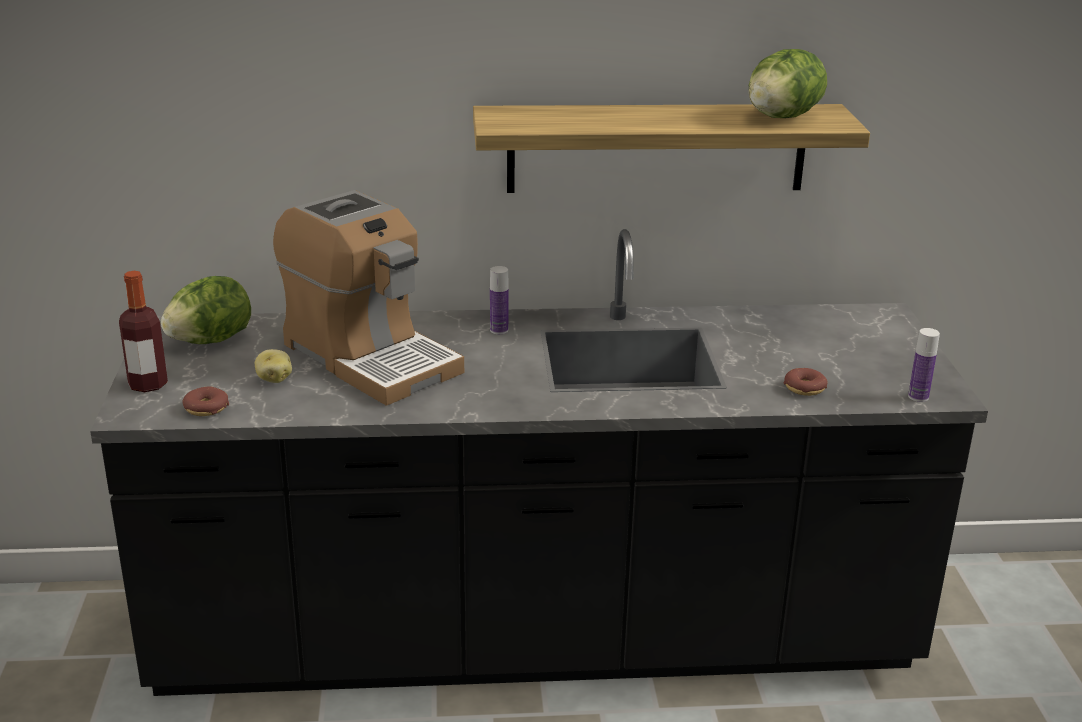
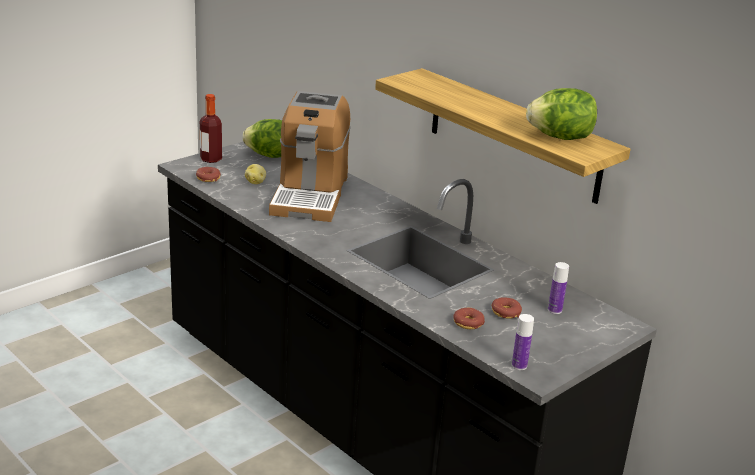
camera: 50 degrees right, 0 degrees up
bottle [490,266,509,334] -> bottle moved to [548,262,569,314]
none -> donut [491,297,522,319]

